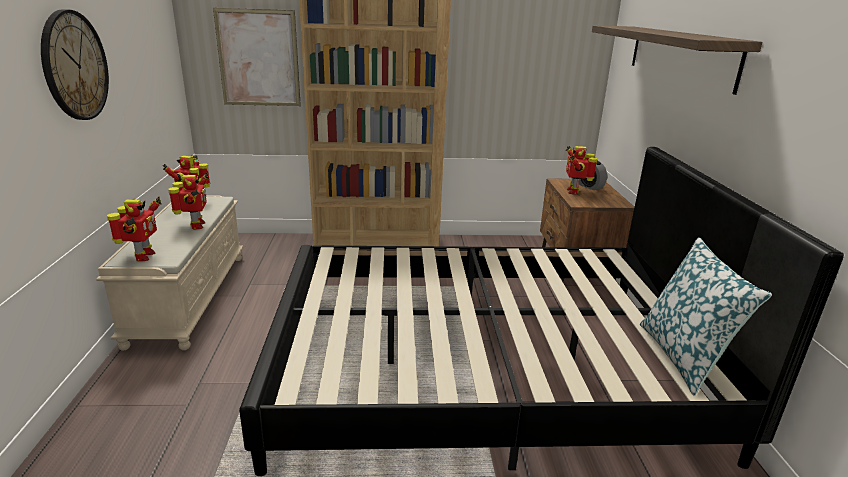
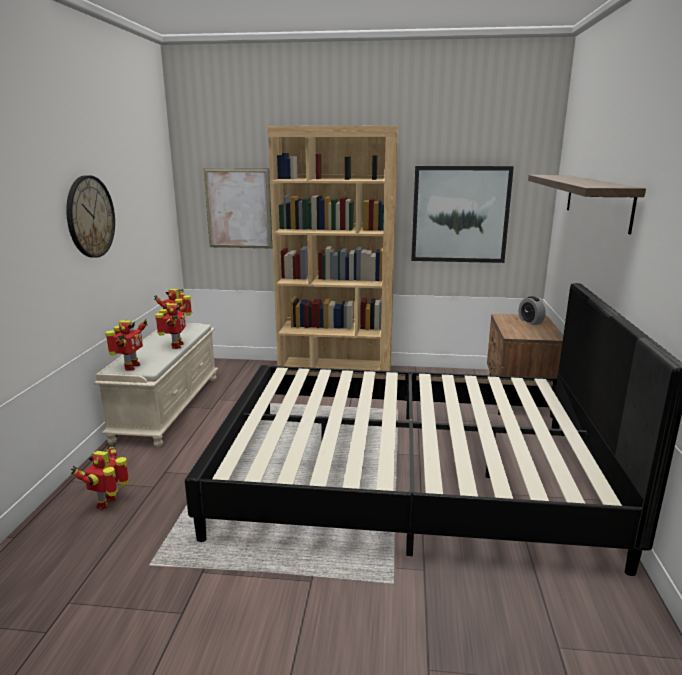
camera: 10 degrees right, 5 degrees down
toy robot [566,146,597,195] -> toy robot moved to [71,443,129,509]
pillow [640,237,772,396] -> none
none -> picture [411,166,514,263]

